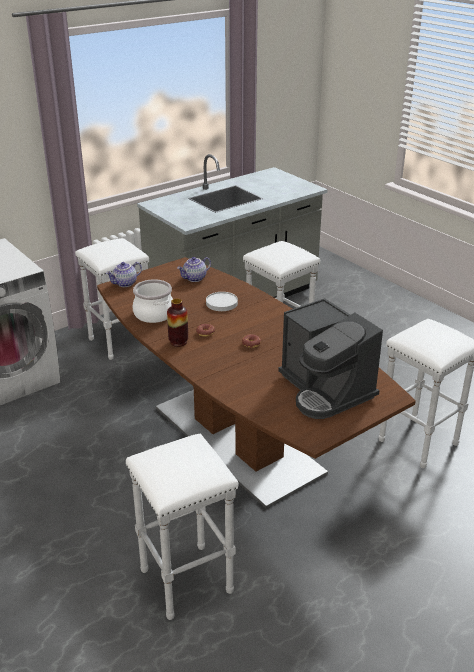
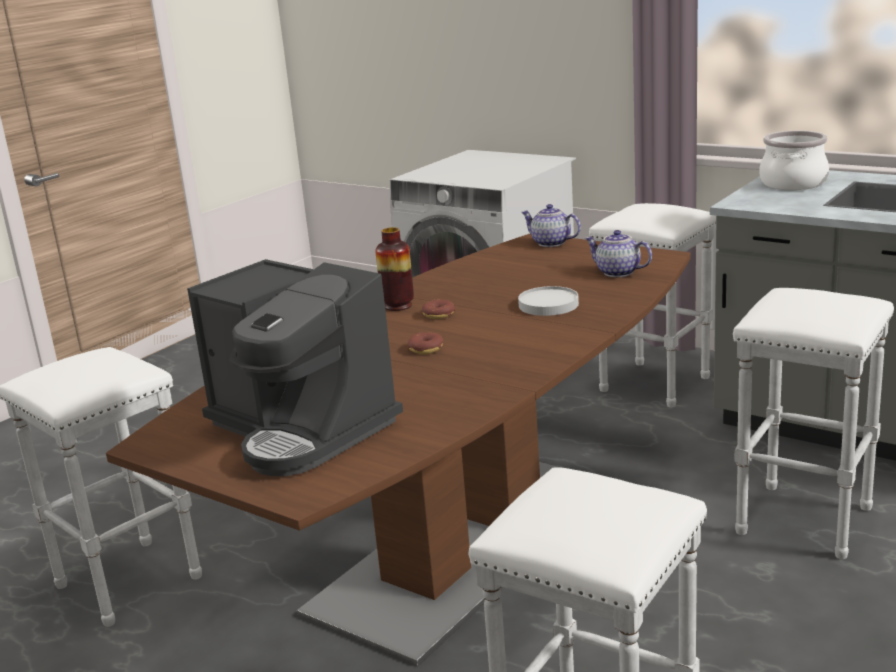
camera: 75 degrees right, 10 degrees down
cooking pot [132,279,173,323] -> cooking pot moved to [760,131,829,190]
coffee machine [278,298,383,419] -> coffee machine turned 90 degrees counterclockwise [187,259,403,476]

